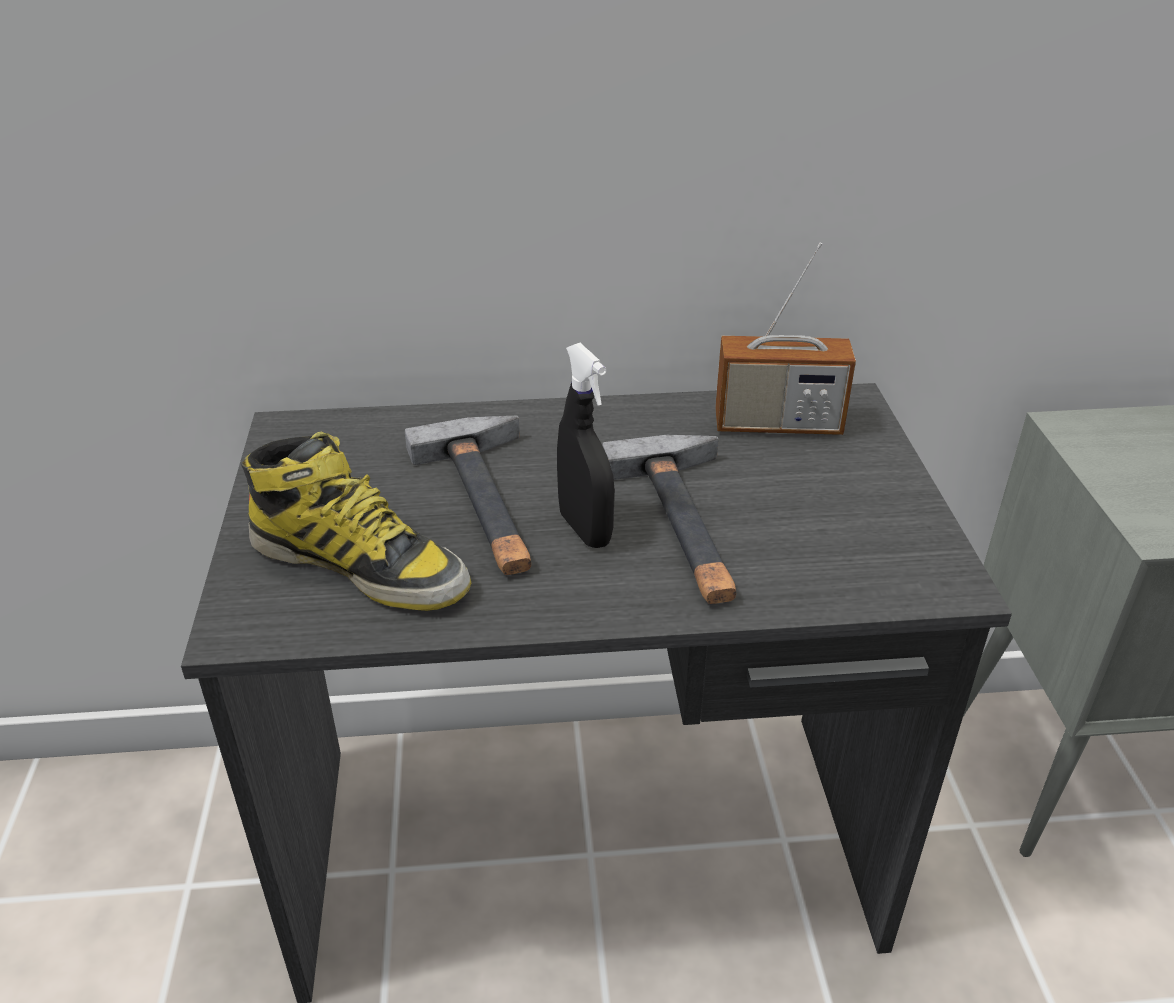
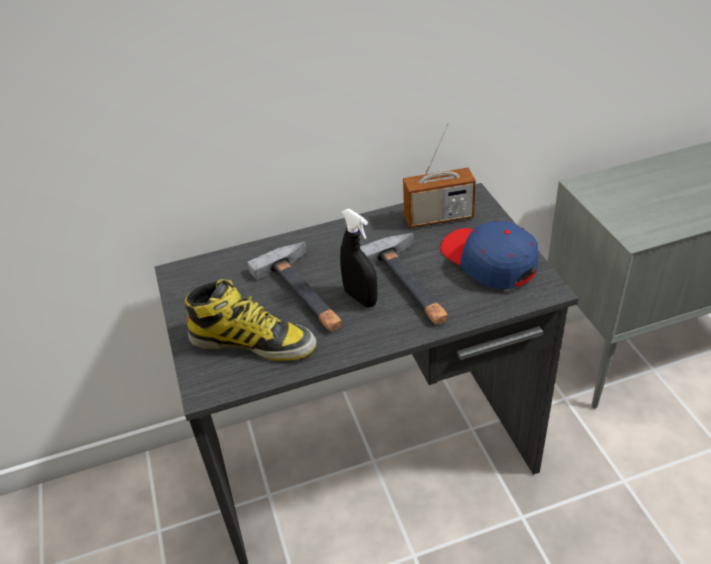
camera: 10 degrees left, 5 degrees up
none -> blue cap [440,220,539,289]

